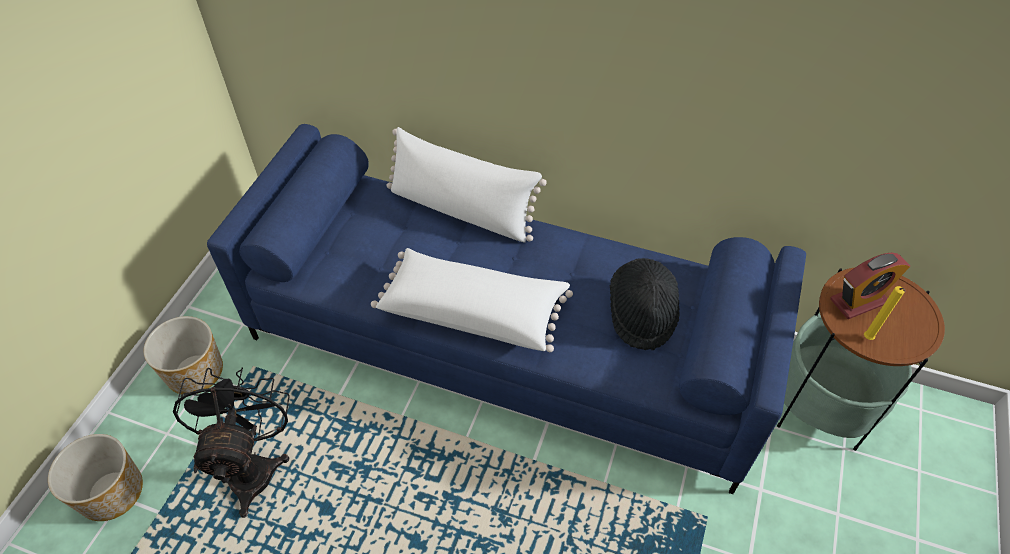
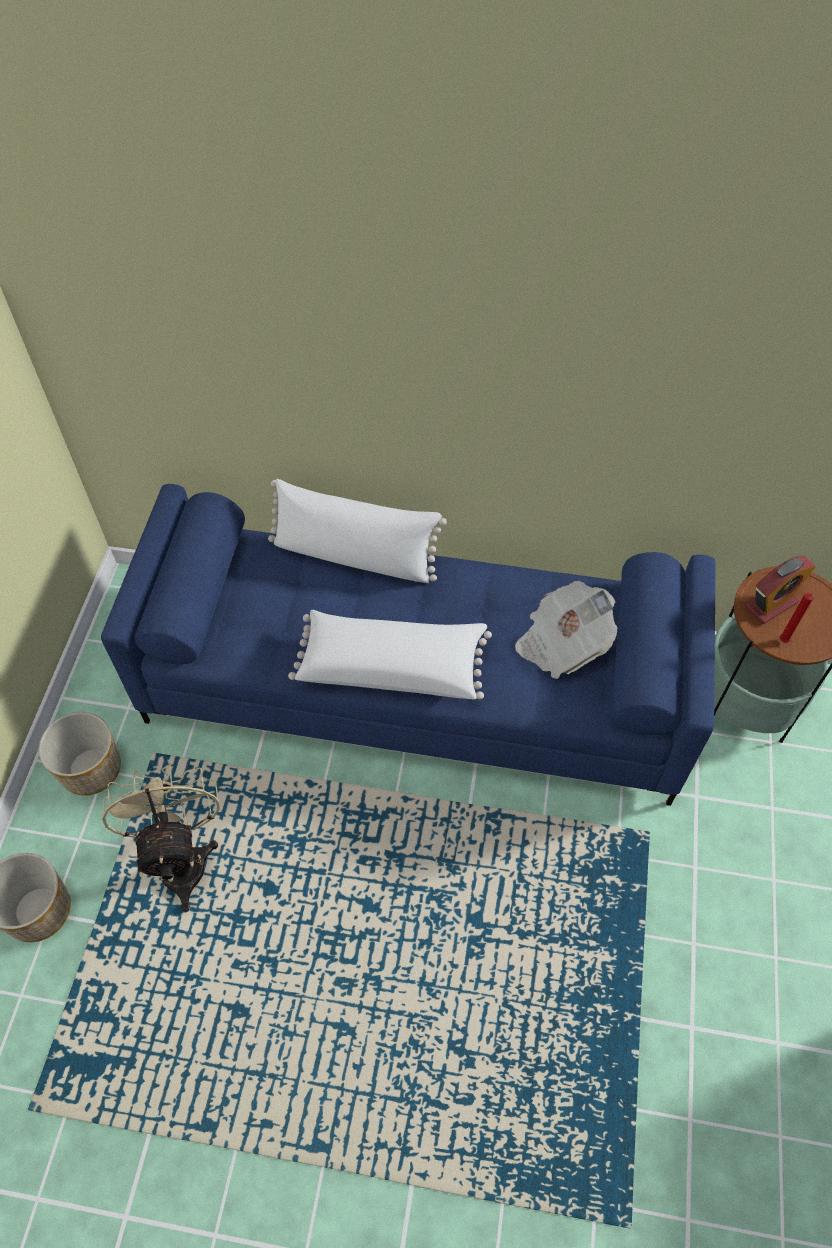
camera: 10 degrees left, 5 degrees up
black fan [173,368,290,518] -> beige fan [102,763,220,913]
black hat [610,258,680,350] -> newspaper [515,581,617,679]
yellow candle [864,286,906,340] -> red candle [780,593,815,643]

